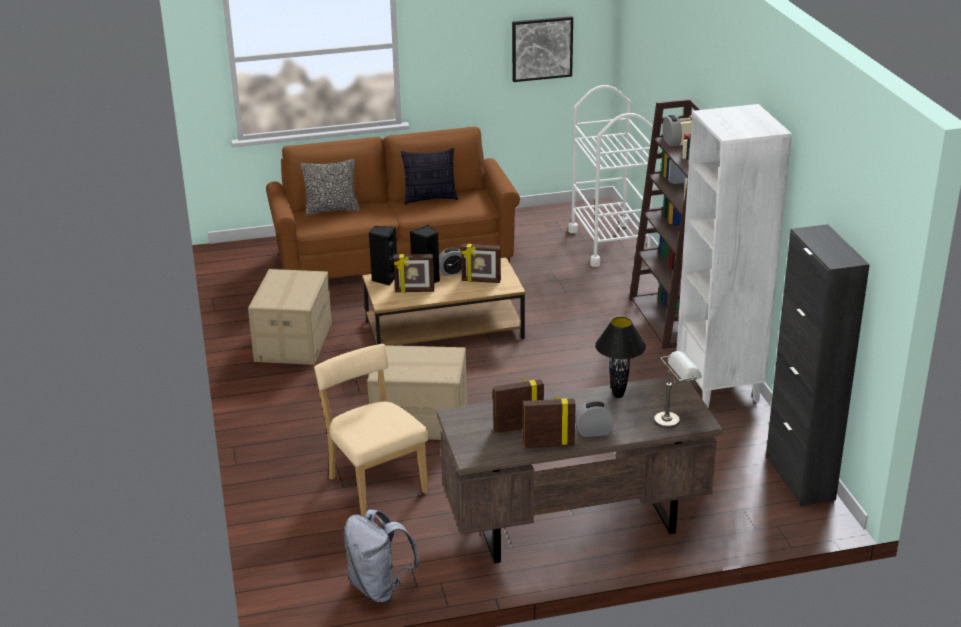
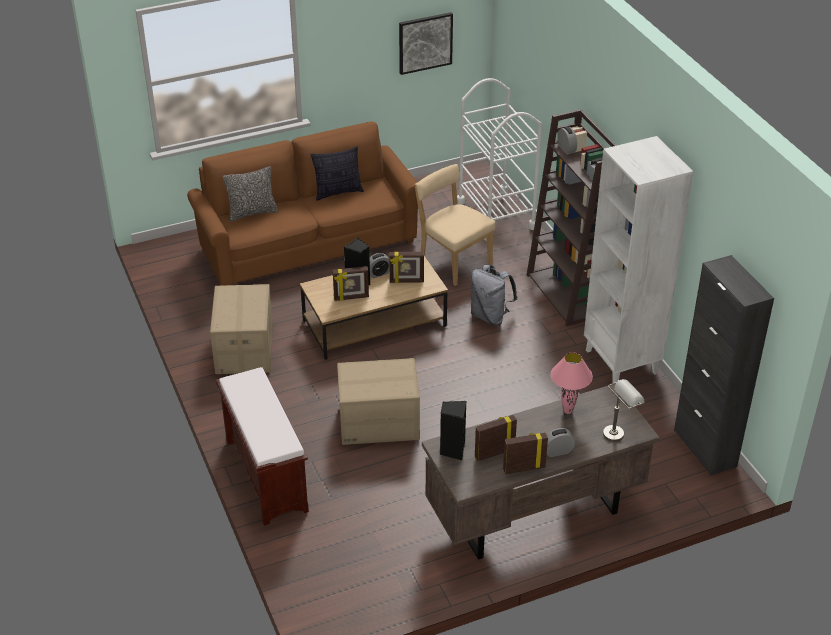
camera: 10 degrees left, 10 degrees up
beige chair [314,344,428,517] -> beige chair moved to [414,164,496,286]
grey backpack [344,509,420,603] -> grey backpack moved to [471,265,517,325]
black speaker [369,226,397,286] -> black speaker moved to [440,401,466,460]
black table lamp [595,317,646,398] -> pink table lamp [551,352,593,414]
none -> brown bench [216,367,309,526]

